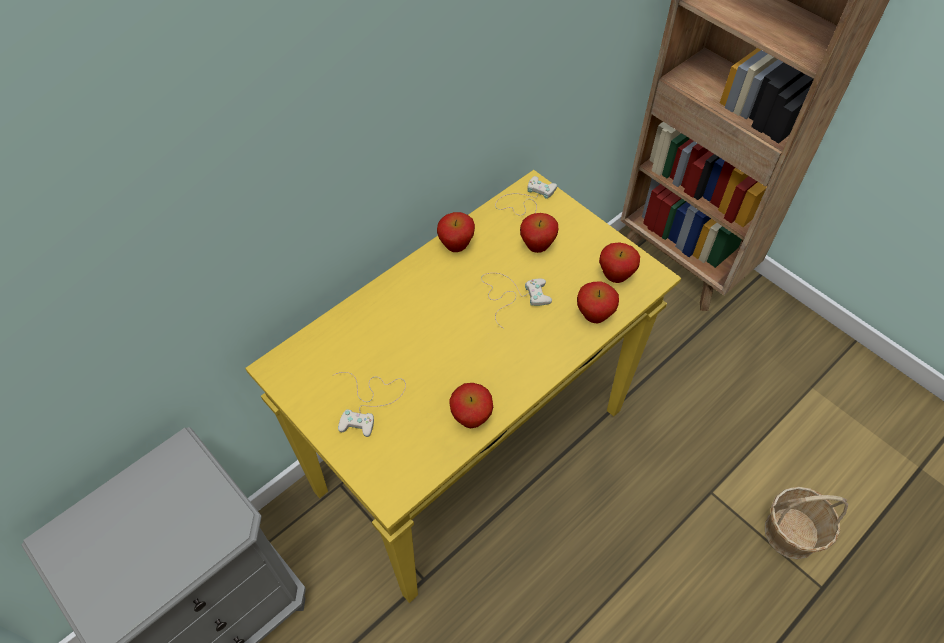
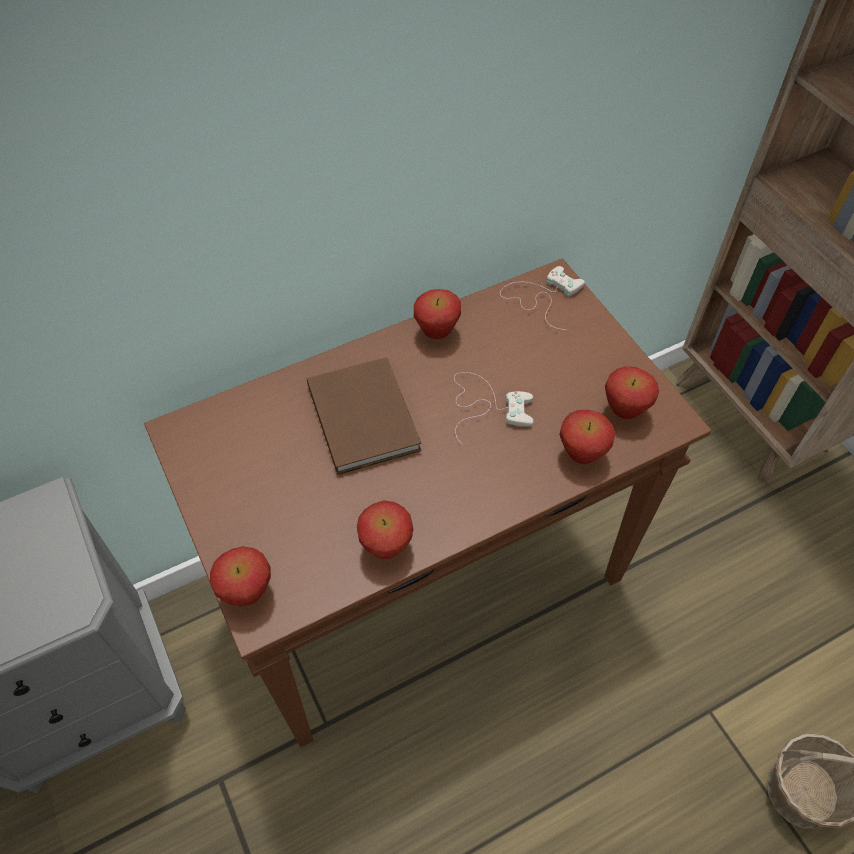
camera: 15 degrees right, 0 degrees up
yellow console table [245,170,681,603] -> brown console table [144,258,712,747]
white game controller [334,372,406,437] -> none
apple [520,213,558,253] -> apple moved to [210,546,271,606]
none -> brown book [307,357,421,475]

